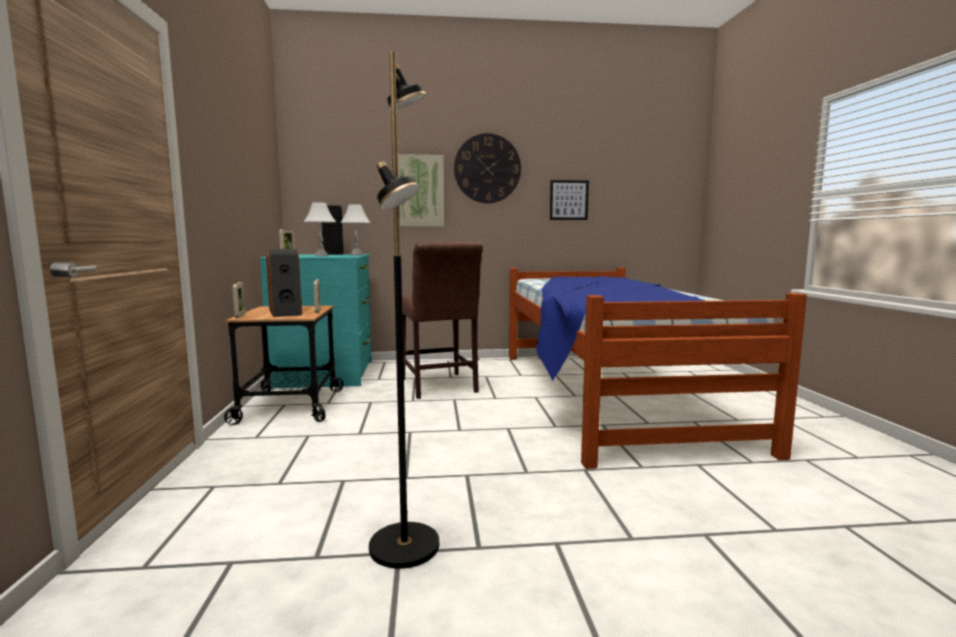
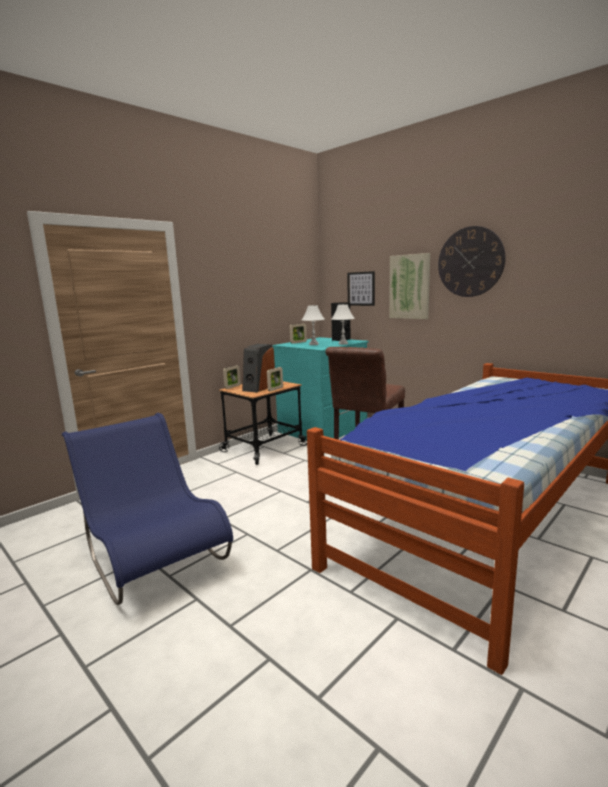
camera: 50 degrees right, 5 degrees up
black floor lamp [369,51,439,569] -> blue chair [62,413,233,605]
picture [550,180,589,220] -> picture moved to [347,271,375,306]

